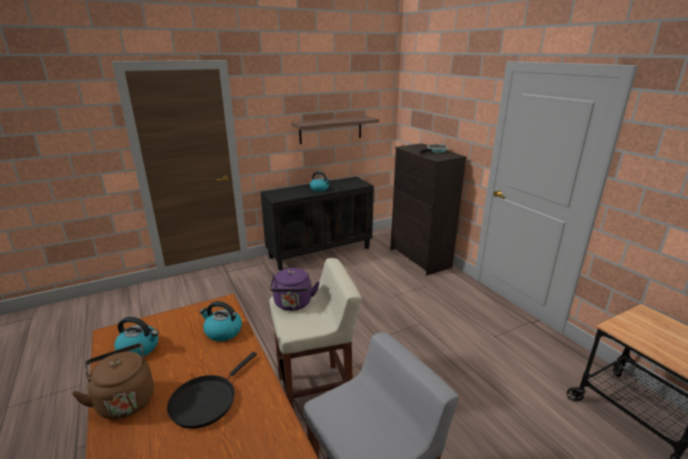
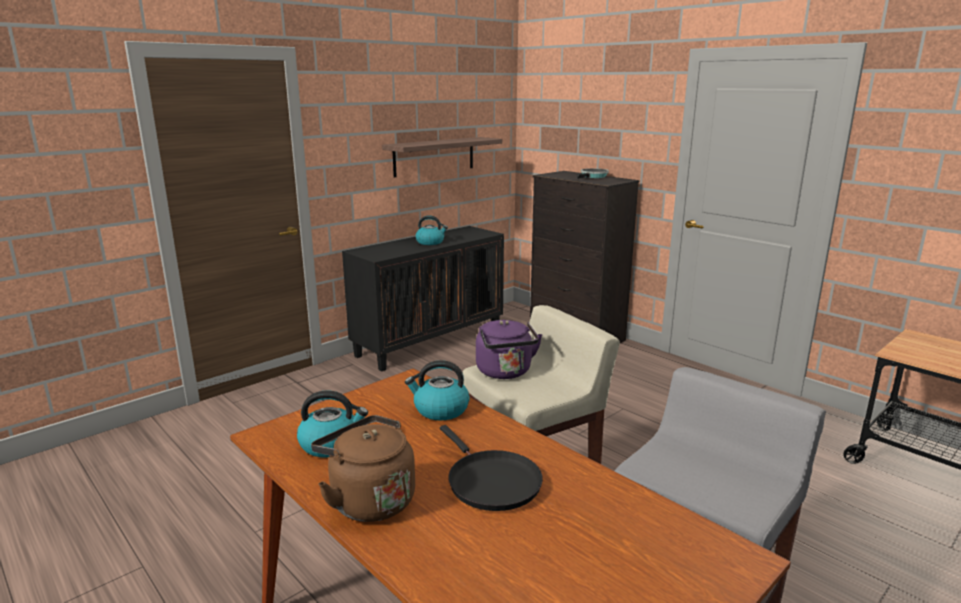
camera: 15 degrees left, 5 degrees down
black frying pan [167,352,257,429] -> black frying pan turned 45 degrees counterclockwise [440,425,543,511]

